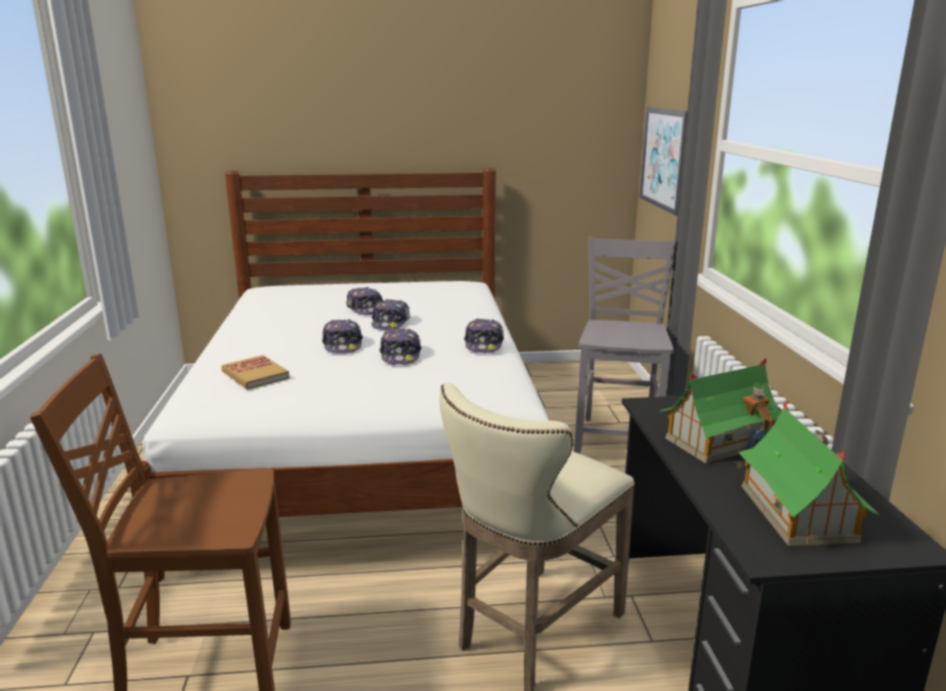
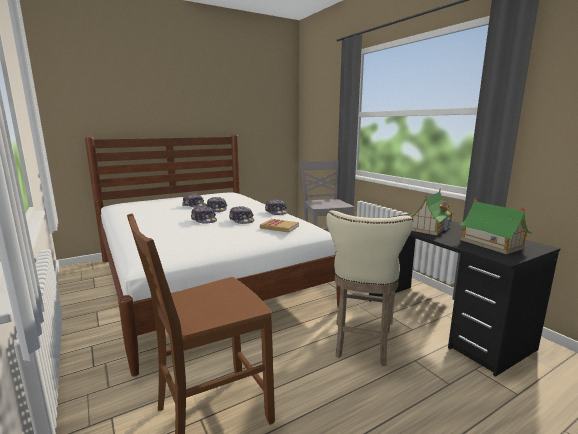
camera: 25 degrees left, 5 degrees down
book [221,355,289,390] -> book moved to [260,219,299,233]
picture [639,107,687,216] -> none

